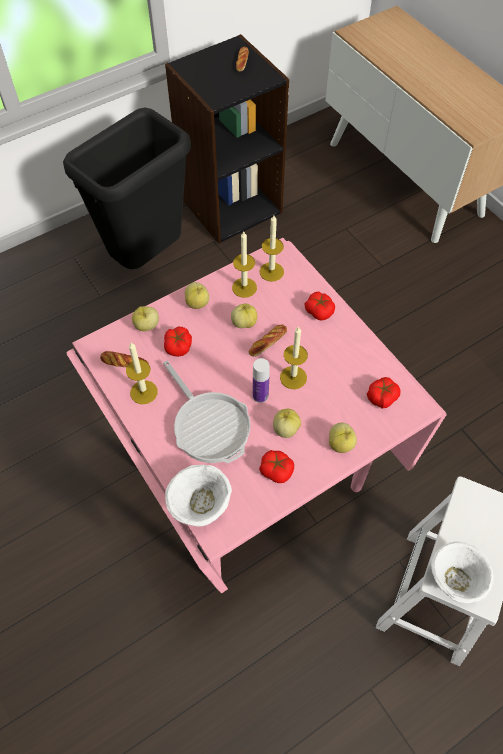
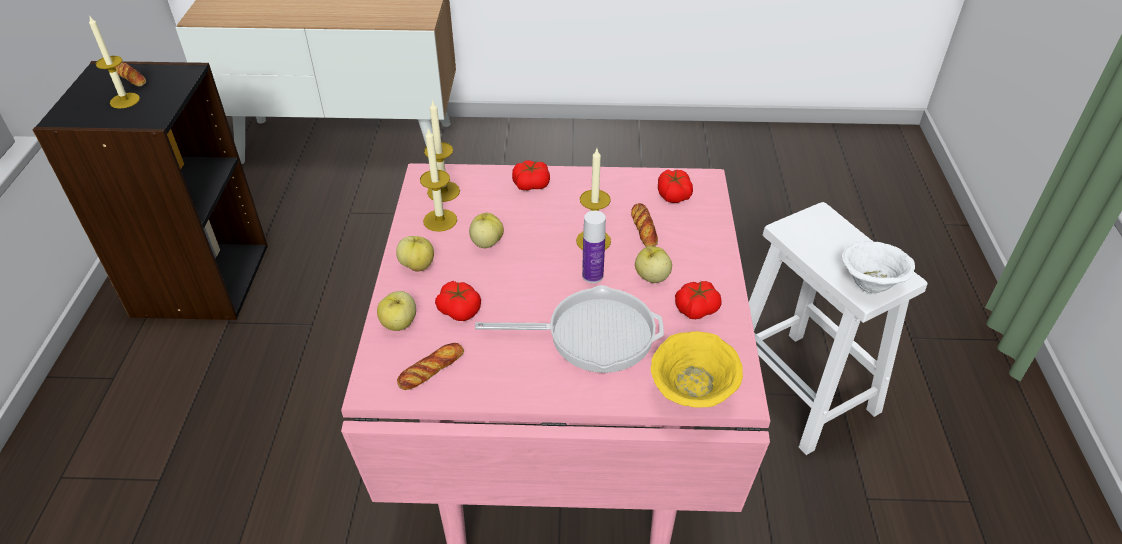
camera: 55 degrees left, 15 degrees down
black trash can [63,108,191,269] -> none
candle [126,342,158,404] -> candle moved to [89,16,140,109]
white bowl [165,465,232,527] -> yellow bowl [651,331,743,408]
bread [249,325,287,357] -> bread moved to [631,203,658,247]
apple [329,423,357,453] -> none

